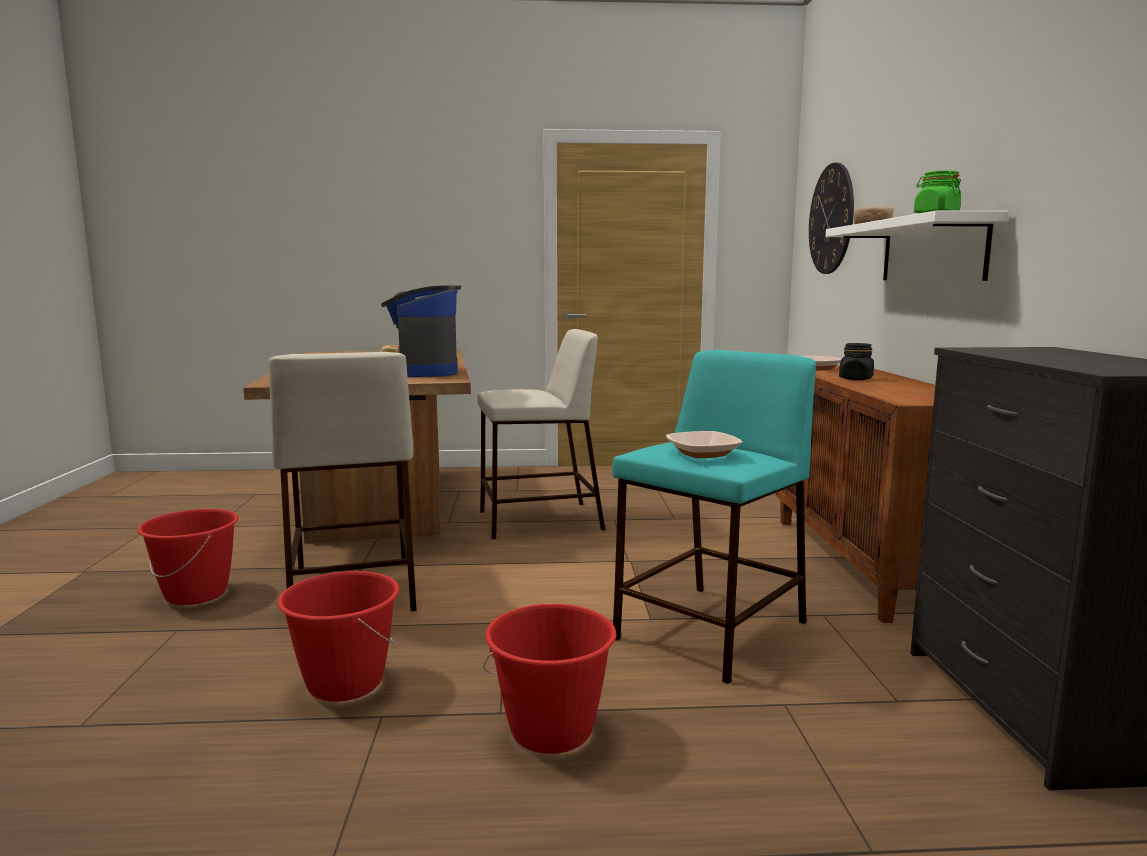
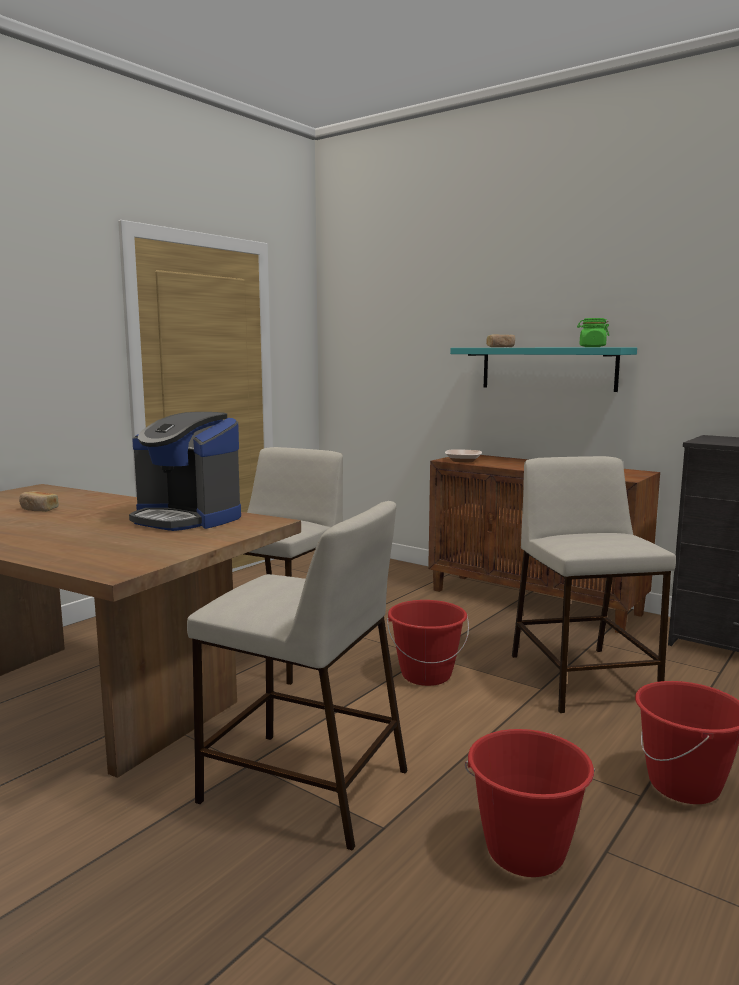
camera: 50 degrees left, 0 degrees up
red bucket [137,509,238,605] -> red bucket moved to [387,600,469,686]
turquoise stool [612,350,816,684] -> beige stool [512,456,676,713]
bowl [666,431,742,458] -> none
wall clock [809,163,854,274] -> none
white shelf [826,211,1009,281] -> turquoise shelf [450,348,637,392]
black jar [839,343,874,380] -> none

